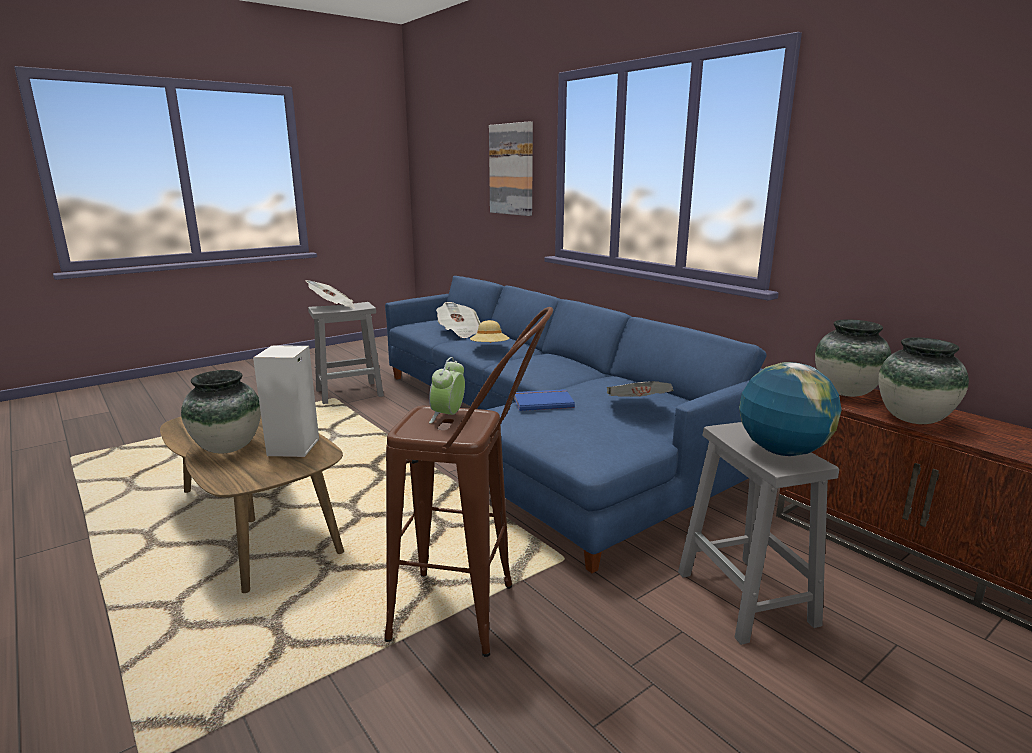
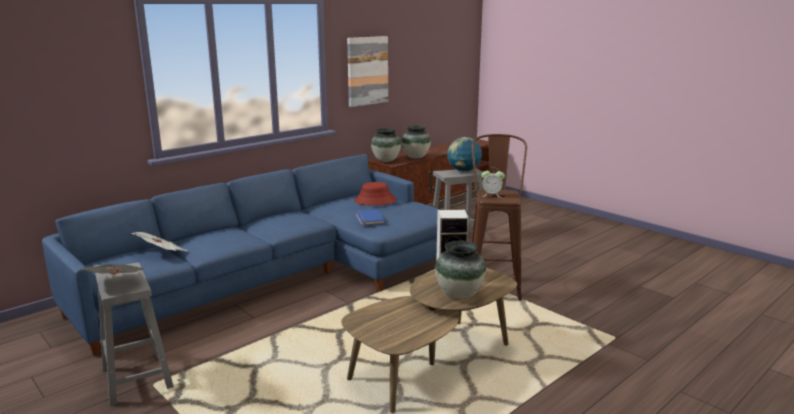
camera: 95 degrees left, 0 degrees up
beige hat [470,320,509,343] -> none
picture [489,122,533,216] -> picture moved to [347,36,388,107]
newspaper [607,381,673,397] -> red hat [354,182,397,206]

